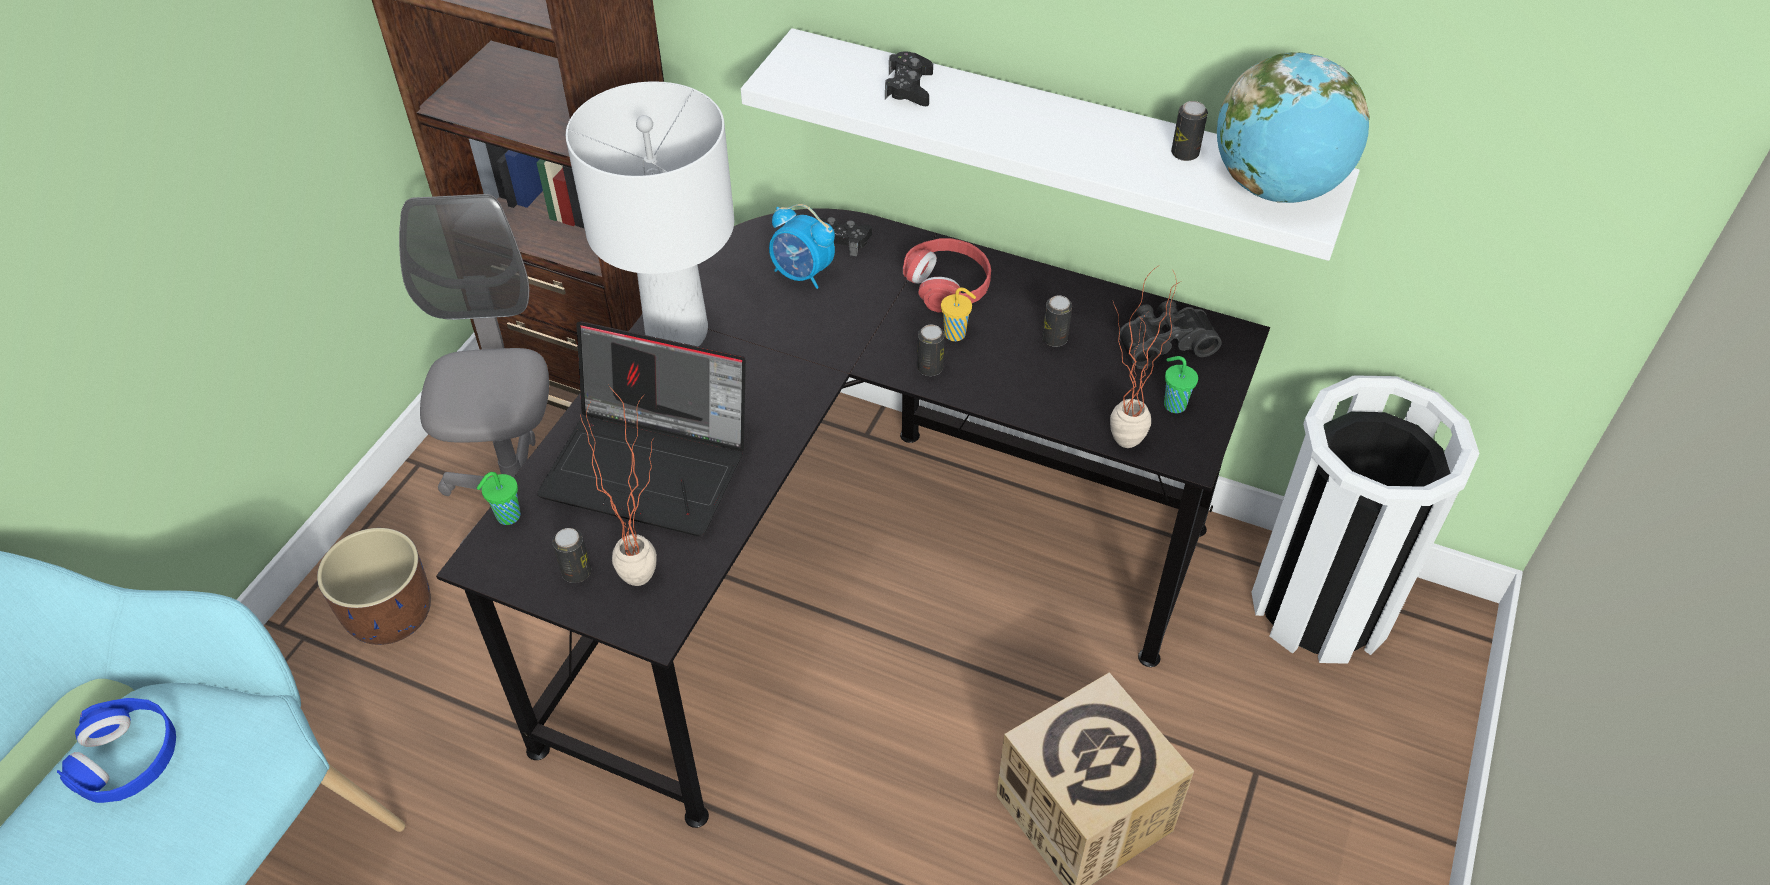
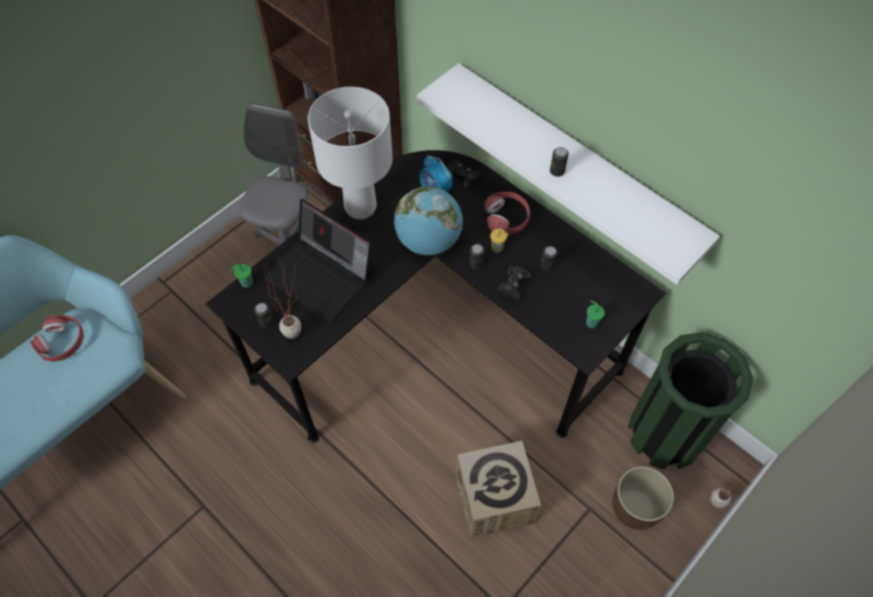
camera: 20 degrees right, 10 degrees up
blue headphones [57,698,176,803] -> red headphones [30,315,84,362]
brown planter [317,528,431,645] -> brown planter moved to [612,466,674,530]
black game controller [885,51,933,106] -> black game controller moved to [499,266,531,302]
potted plant [1110,265,1182,448] -> potted plant moved to [710,468,756,508]
black binoculars [1118,300,1222,369] -> none
can [1171,101,1208,161] -> can moved to [550,147,569,177]
globe [1217,52,1370,203] -> globe moved to [394,186,463,255]
white trash can [1251,375,1480,664] -> green trash can [628,332,753,470]

